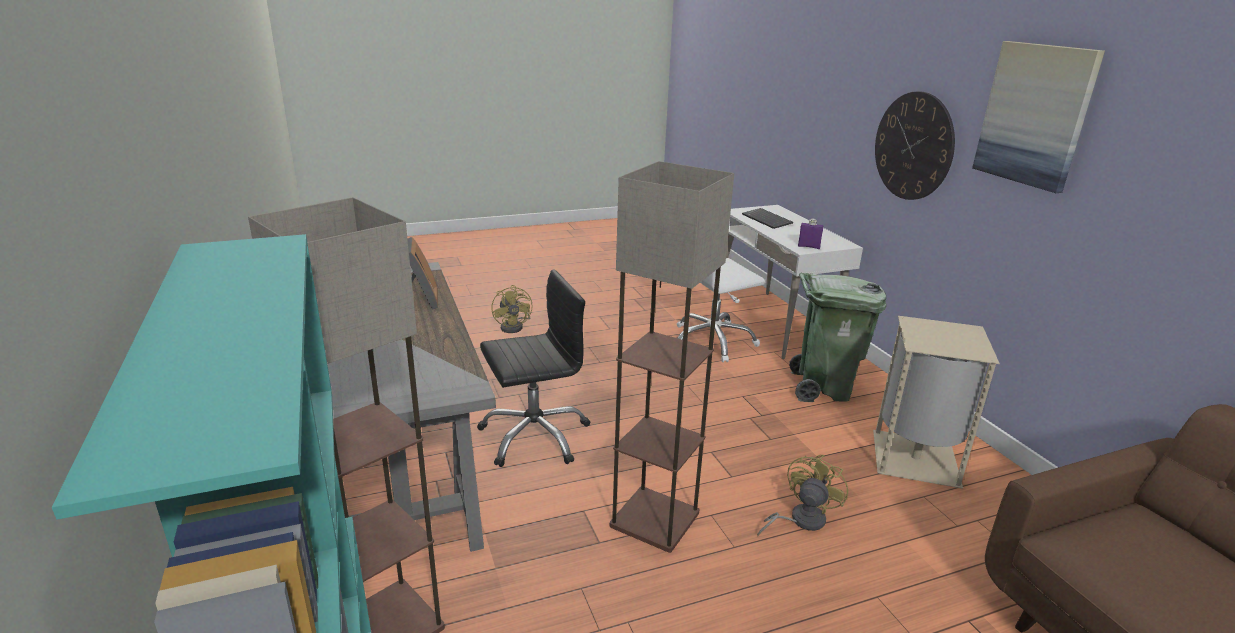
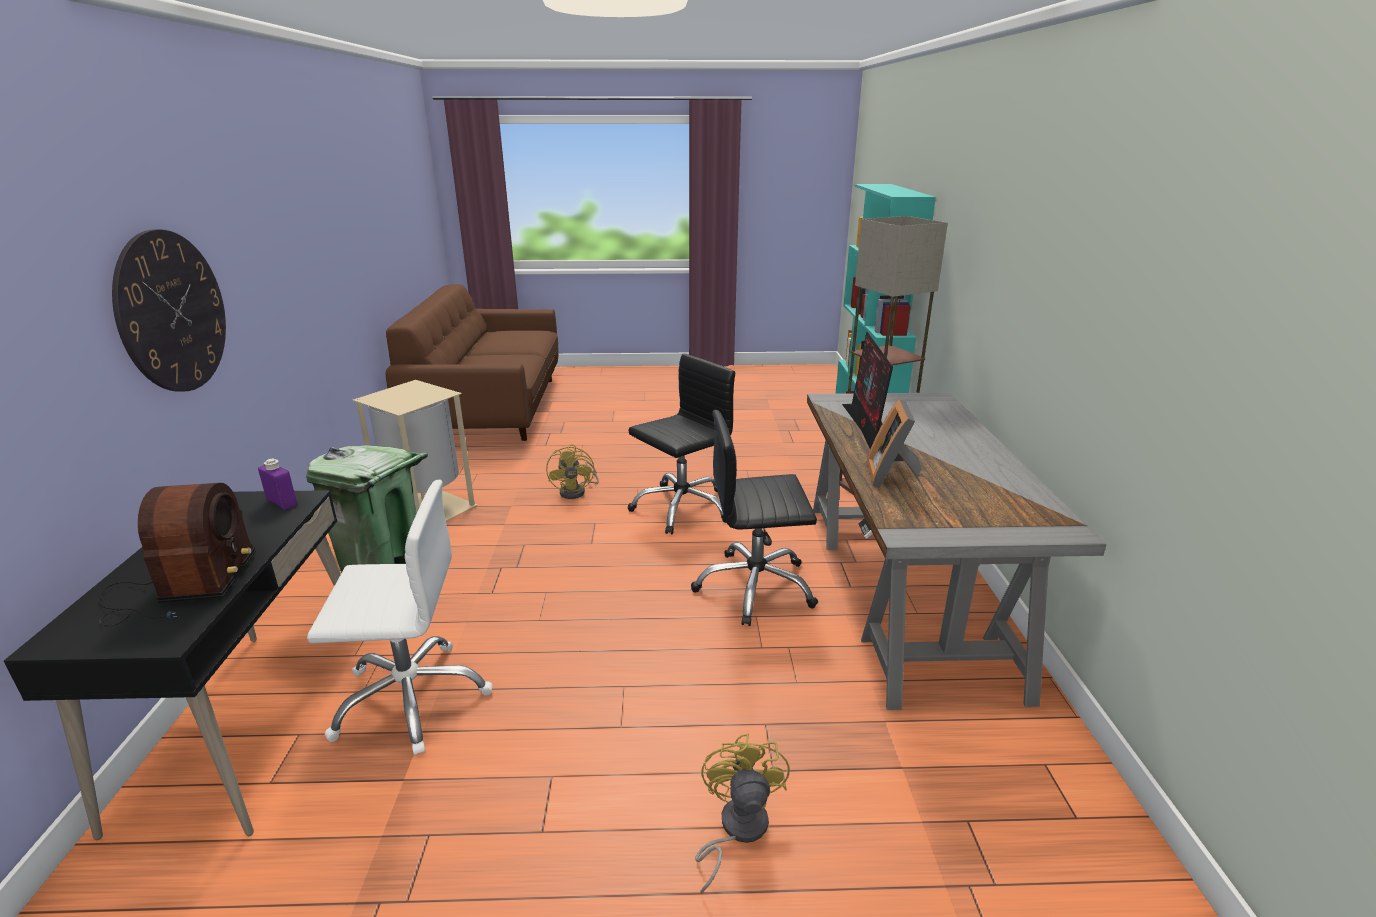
camera: 160 degrees left, 0 degrees up
floor lamp [610,161,734,553] -> black office chair [628,354,735,534]
white desk [726,205,863,359] -> black desk [4,490,341,840]
keyboard [742,208,793,229] -> radio [99,483,256,626]
yellow fan [757,455,848,536] -> yellow fan turned 60 degrees counterclockwise [546,444,599,499]
picture [972,41,1105,193] -> none
none -> monitor [842,332,904,461]

